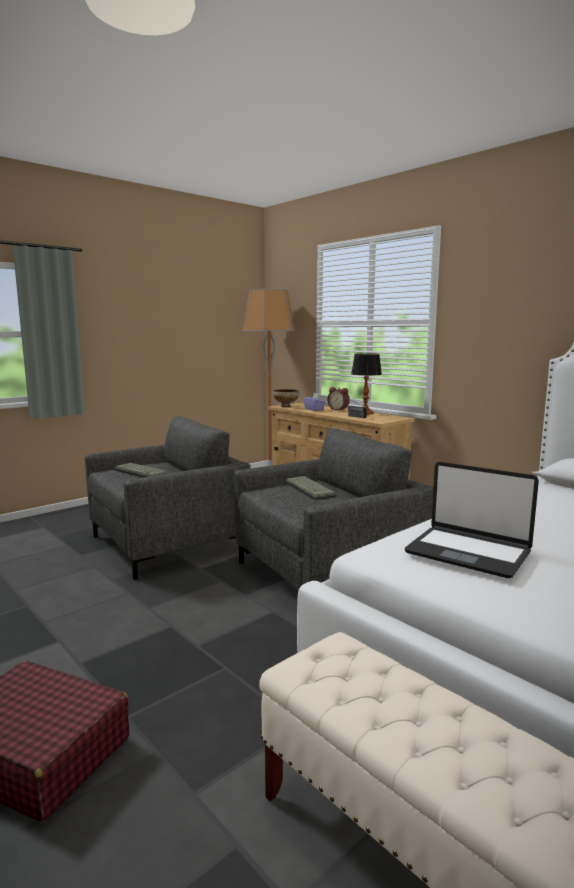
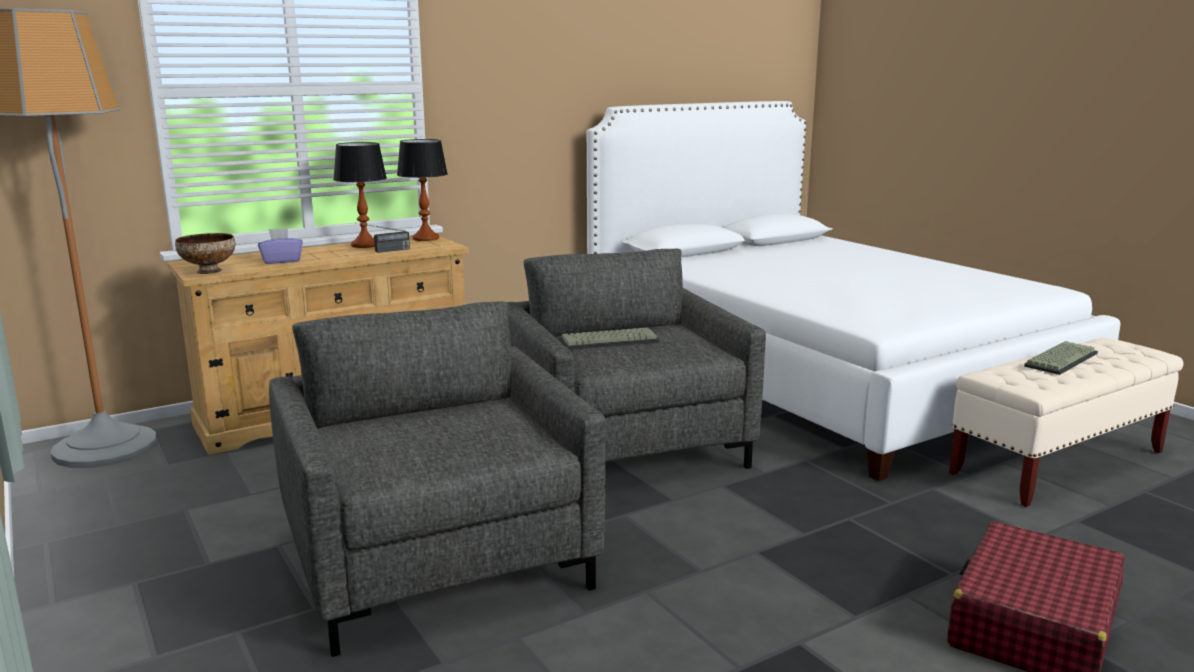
camera: 80 degrees left, 5 degrees up
keyboard [114,463,169,478] -> keyboard moved to [1024,341,1098,375]
alarm clock [328,387,350,411] -> none
laptop [405,462,539,578] -> none
none -> table lamp [397,139,448,241]

